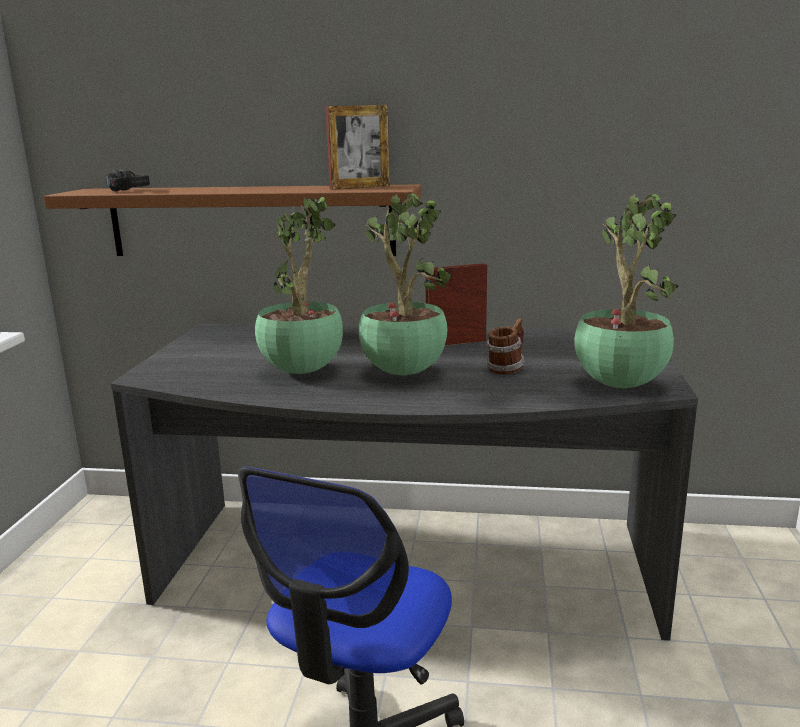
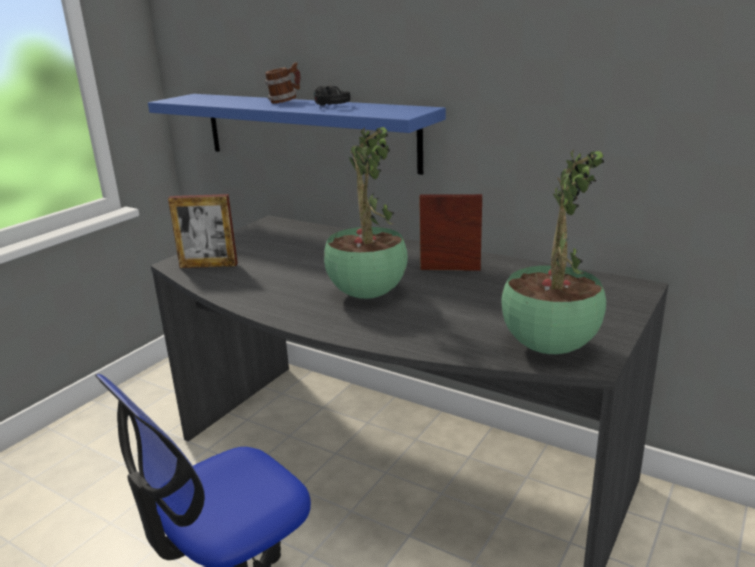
camera: 25 degrees right, 5 degrees up
brown shelf [43,184,421,256] -> blue shelf [148,94,446,175]
black headphones [106,169,150,191] -> black headphones moved to [314,85,351,106]
potted plant [255,197,343,374] -> none
picture frame [325,105,390,190] -> picture frame moved to [168,194,238,268]
mug [486,318,525,375] -> mug moved to [265,62,300,104]

